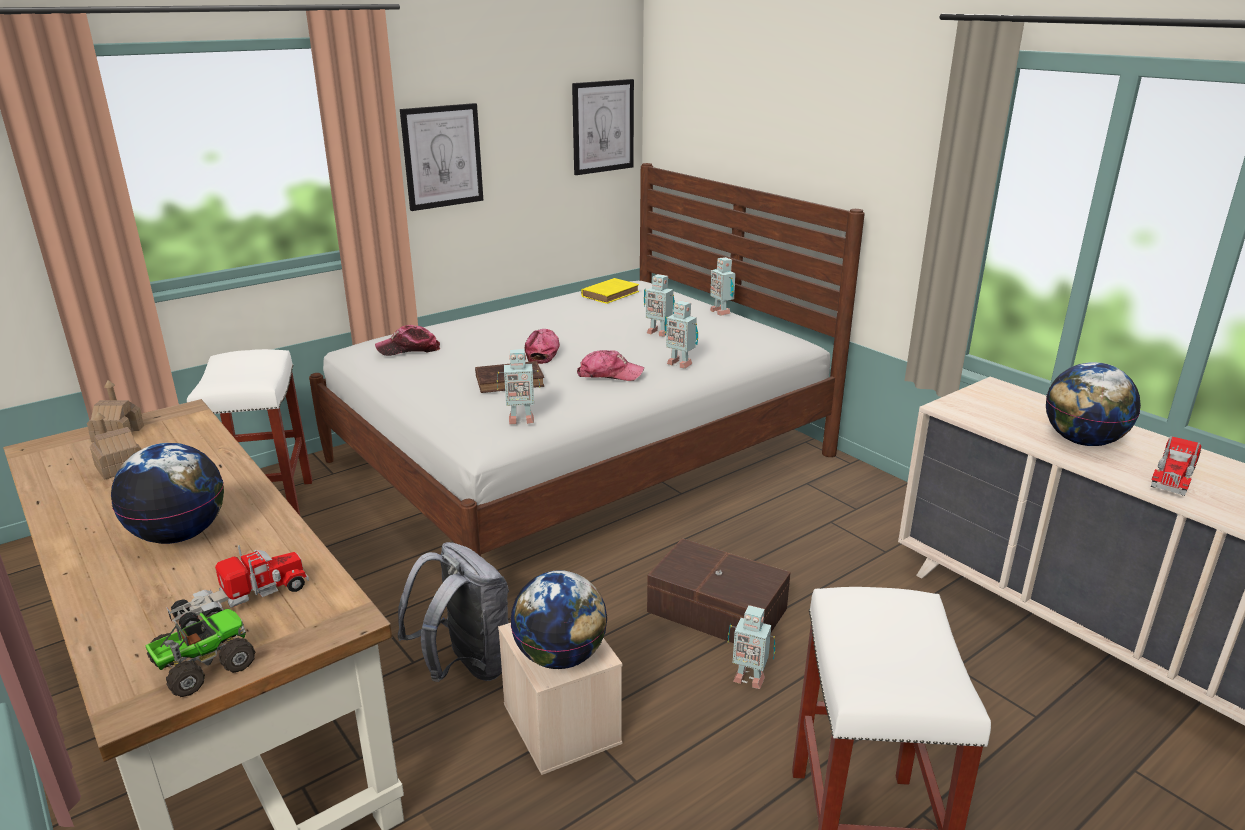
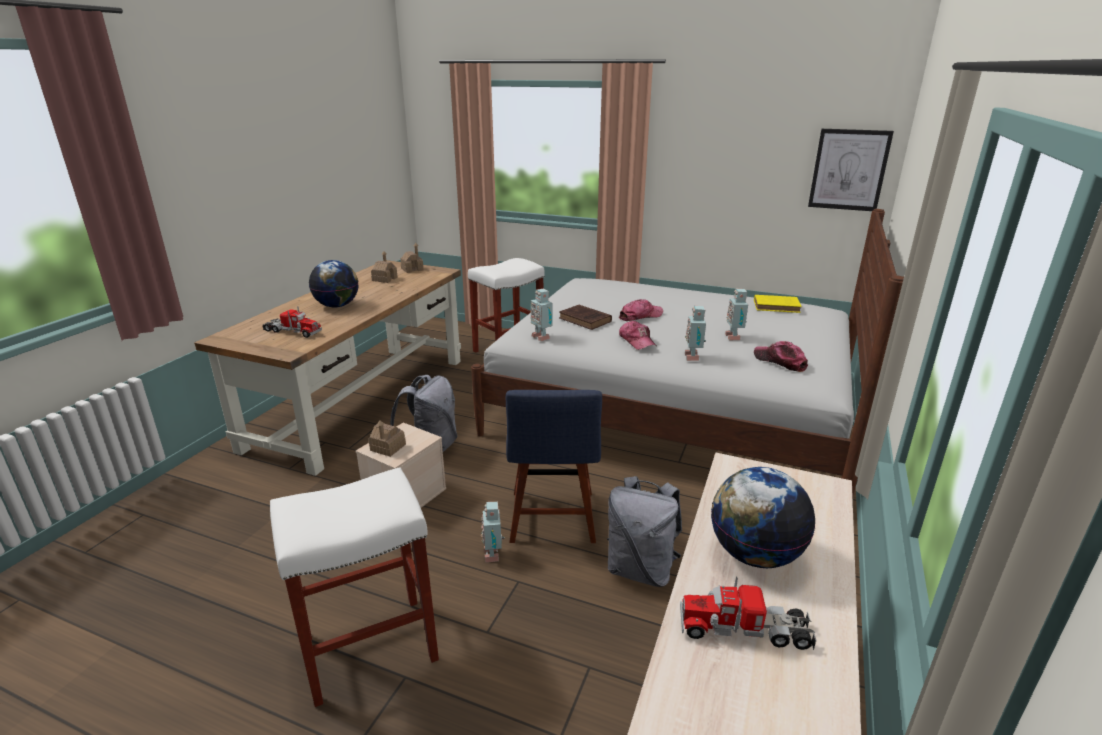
camera: 60 degrees right, 0 degrees up
toy truck [145,609,256,697] -> none
cap [375,325,440,356] -> cap moved to [754,341,808,372]
picture [400,103,483,211] -> none
globe [510,570,608,669] -> toy house [368,420,406,457]
brown storage box [647,538,791,643] -> blue chair [506,390,602,543]
toy robot [710,257,736,316] -> none
none -> grey backpack [607,476,682,587]

